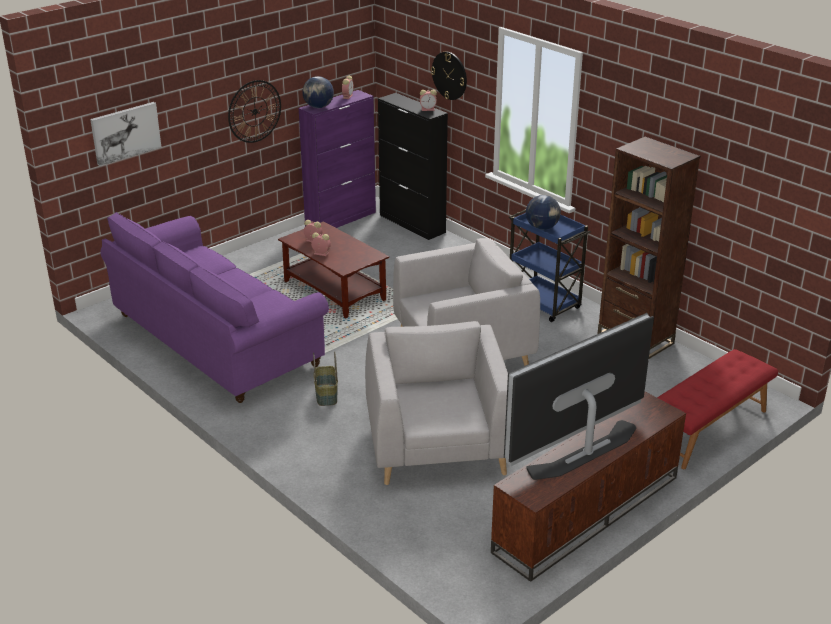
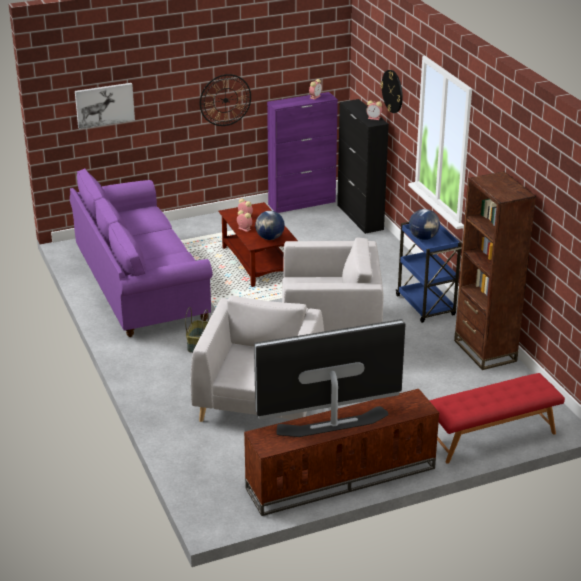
camera: 20 degrees right, 0 degrees up
globe [302,76,334,108] -> globe moved to [255,211,285,240]

